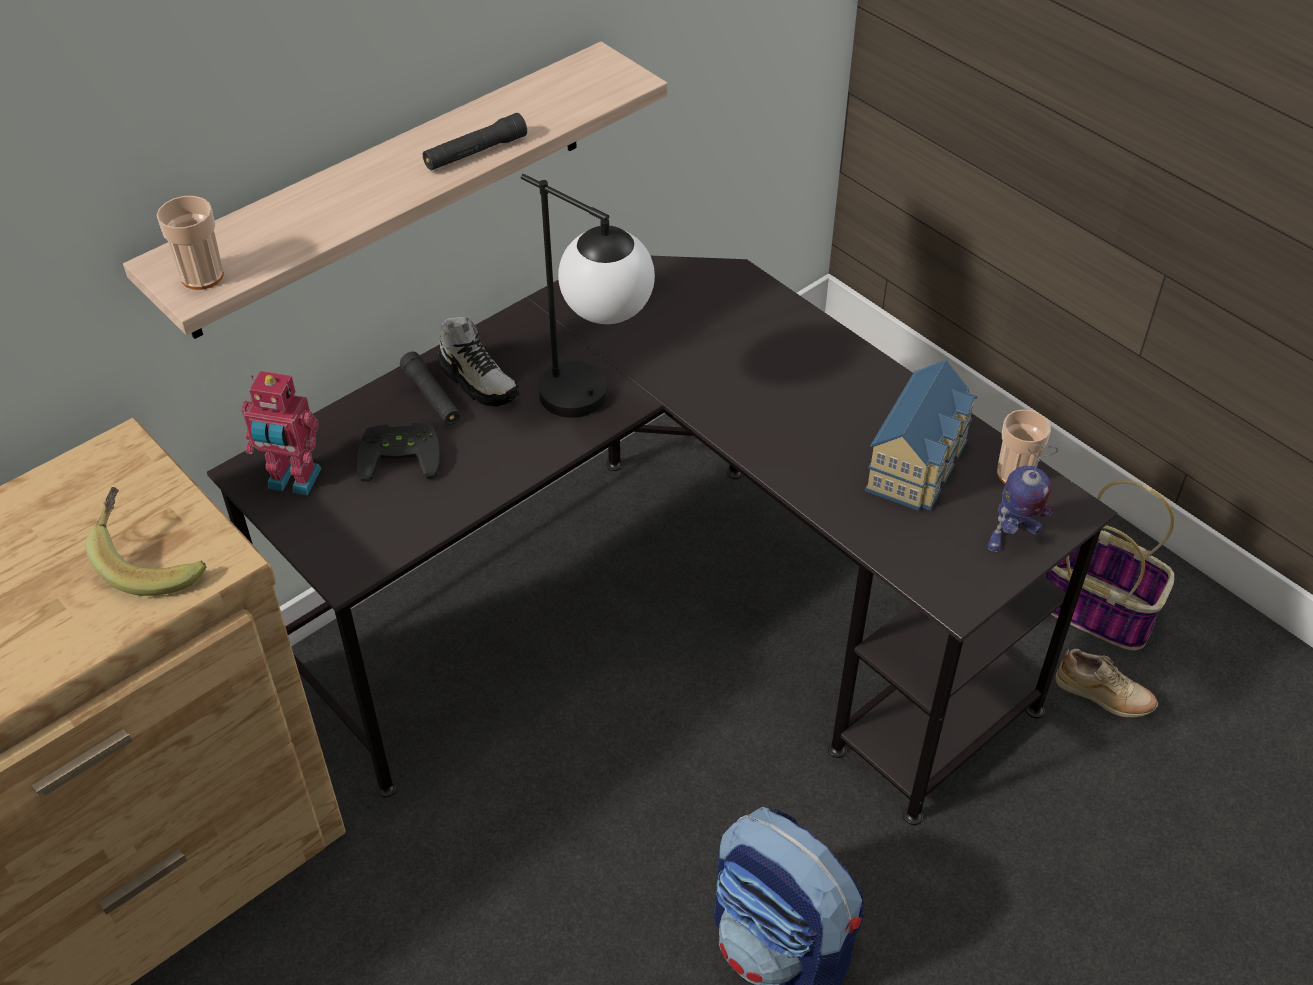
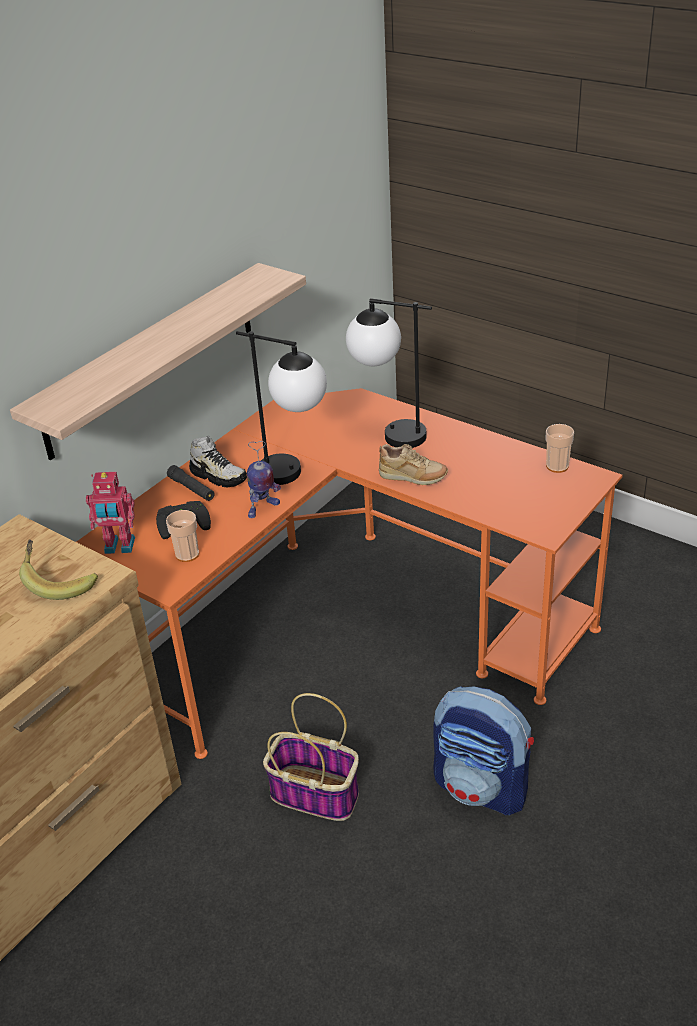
camera: 10 degrees left, 10 degrees down
cup [156,196,224,290] -> cup moved to [166,510,199,562]
black desk [207,256,1117,825] -> orange desk [77,388,622,759]
black flashlight [423,113,527,170] -> none
toy house [865,360,977,511] -> none
toy robot [988,444,1058,552] -> toy robot moved to [247,441,281,518]
basket [1044,480,1174,651] -> basket moved to [263,693,359,821]
beige shoe [1055,649,1158,718] -> beige shoe moved to [379,444,448,485]
none -> table lamp [346,298,432,448]

